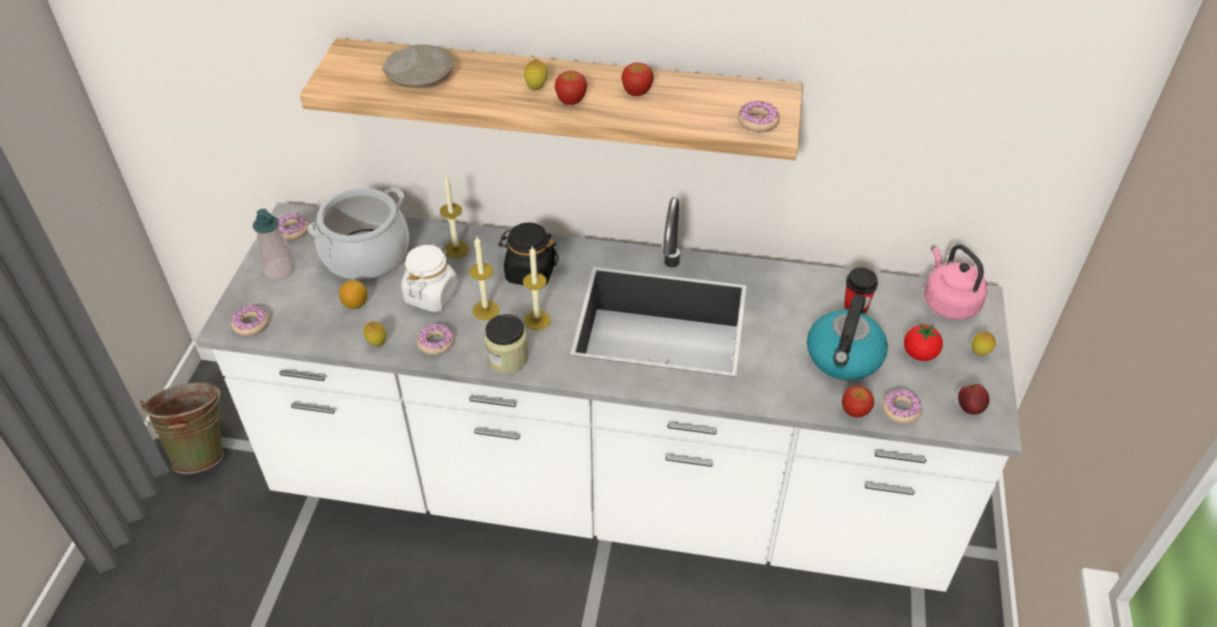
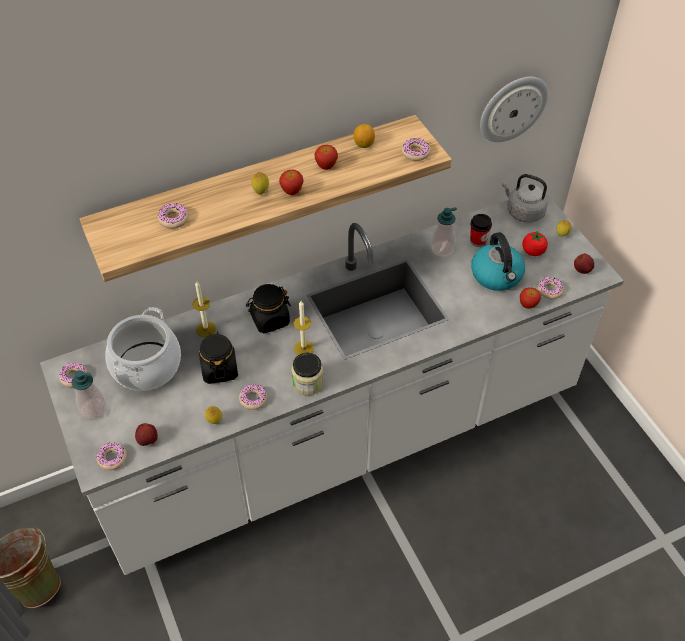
camera: 35 degrees left, 5 degrees up
lemon [339,280,367,309] -> lemon moved to [353,124,375,148]
beige plate [382,44,454,88] -> donut [158,203,189,229]
white jar [401,244,459,312] -> black jar [199,332,238,384]
candle [470,237,499,320] -> none
pink kettle [924,244,988,320] -> grey kettle [502,174,548,223]
none -> apple [135,423,158,446]
none -> soap dispenser [431,207,457,257]
none -> wall clock [480,77,548,142]

